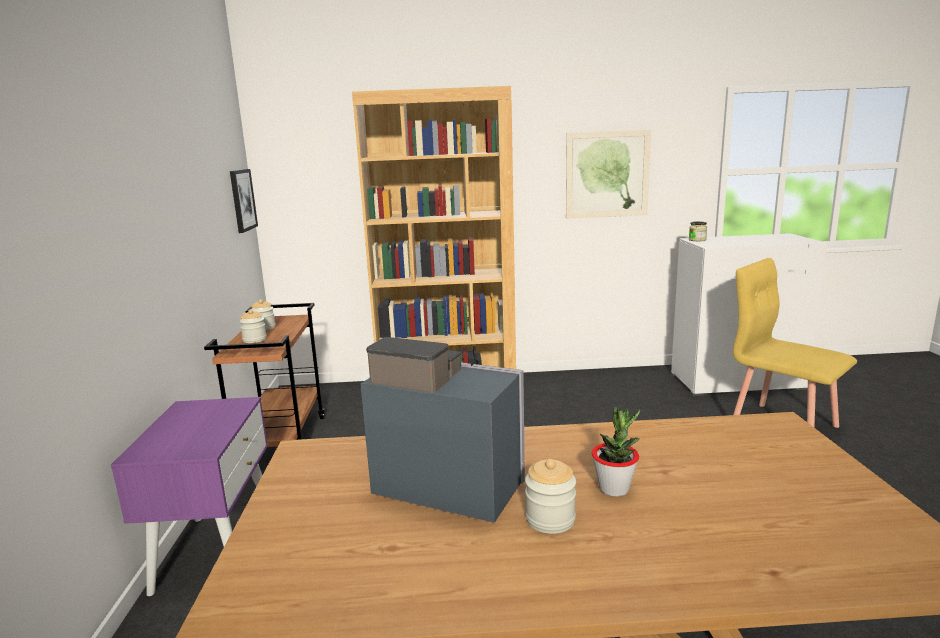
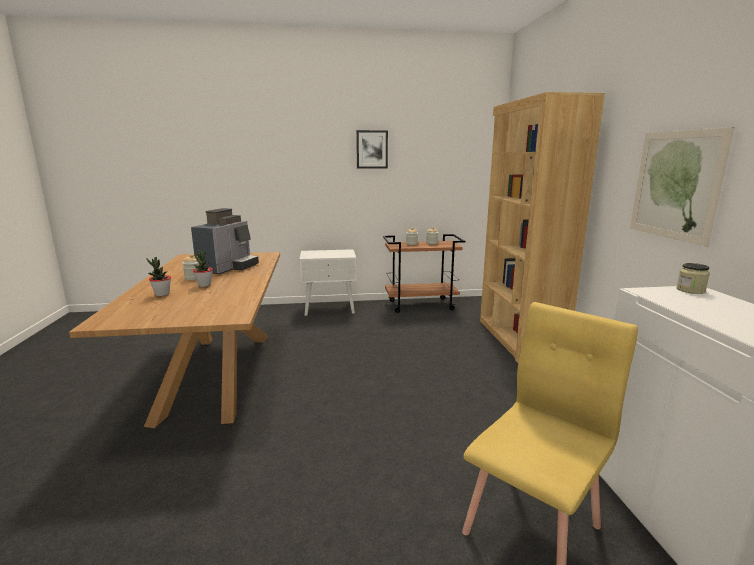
camera: 85 degrees right, 0 degrees up
purple nightstand [111,397,268,596] -> white nightstand [300,249,357,316]
picture [230,169,258,233] -> picture moved to [356,130,388,169]
none -> potted plant [146,257,171,296]

